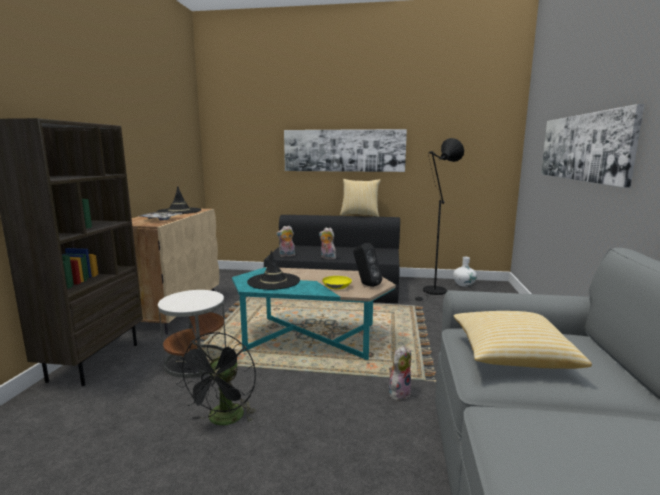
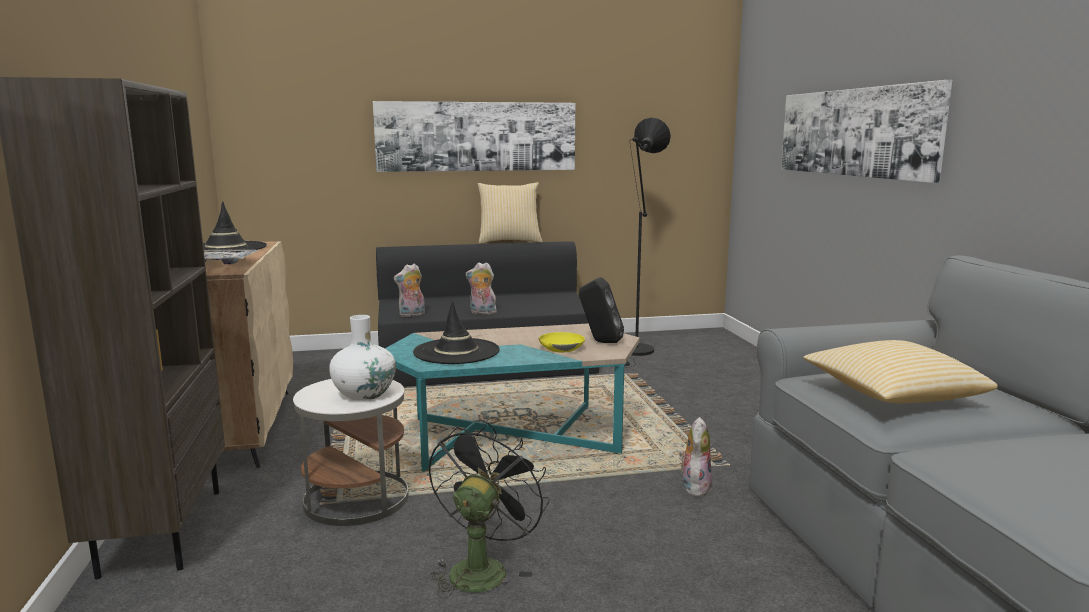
camera: 20 degrees left, 0 degrees up
black fan [176,332,256,425] -> black fan turned 150 degrees counterclockwise [429,422,549,598]
white vase [453,257,477,287] -> white vase moved to [329,315,396,401]

